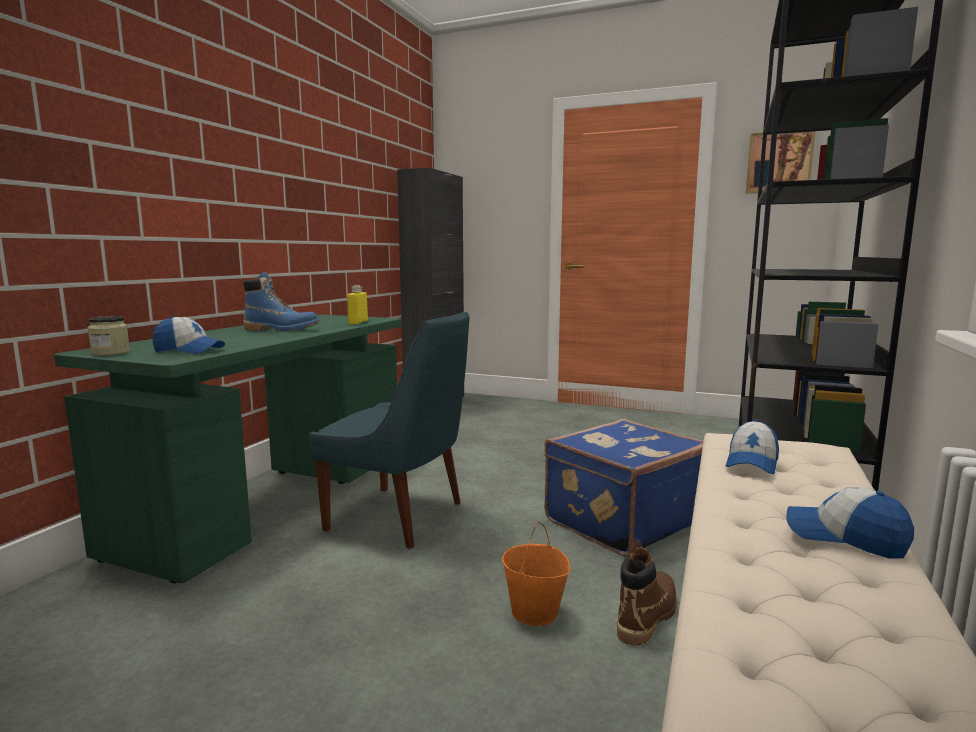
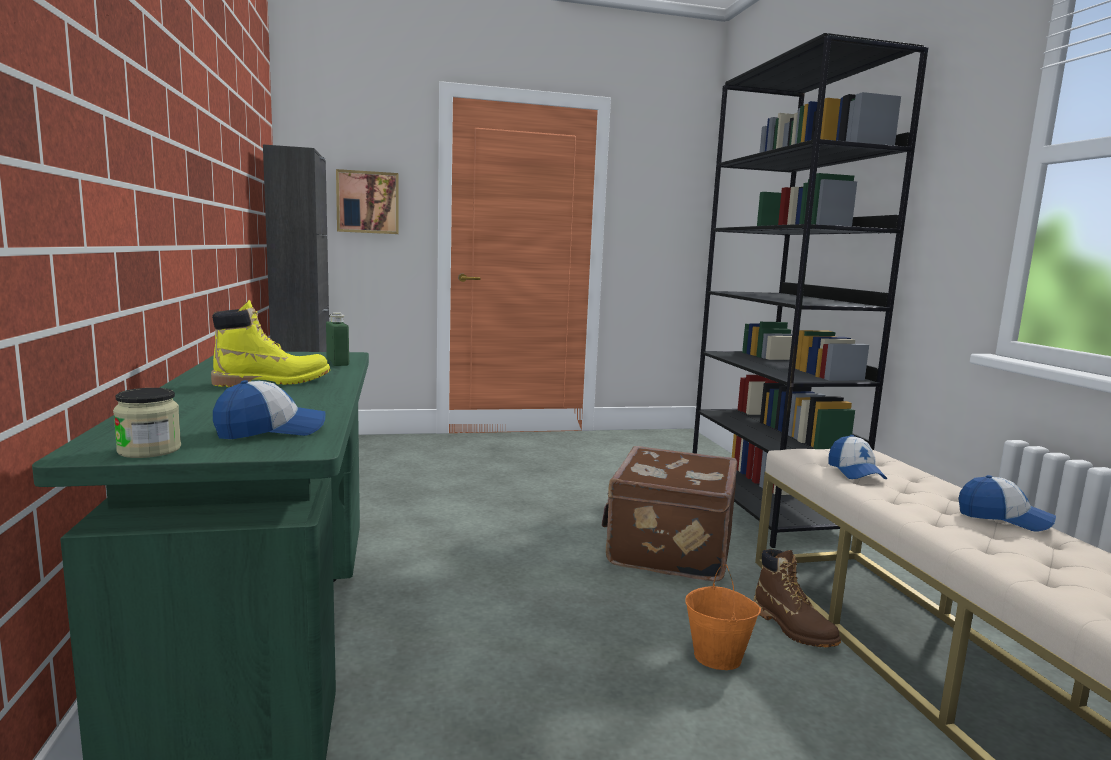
camera: 35 degrees left, 0 degrees up
blue boot [243,272,319,331] -> yellow boot [211,300,330,387]
blue chair [309,312,469,549] -> none
yellow bottle [347,285,368,324] -> green bottle [326,312,349,366]
blue suitcase [544,419,703,557] -> brown suitcase [602,446,737,582]
brown boot [617,547,677,645] -> brown boot turned 150 degrees clockwise [753,549,841,648]
picture [746,131,815,194] -> picture moved to [336,169,399,234]
cap [786,487,914,559] -> cap turned 150 degrees counterclockwise [958,475,1056,531]

